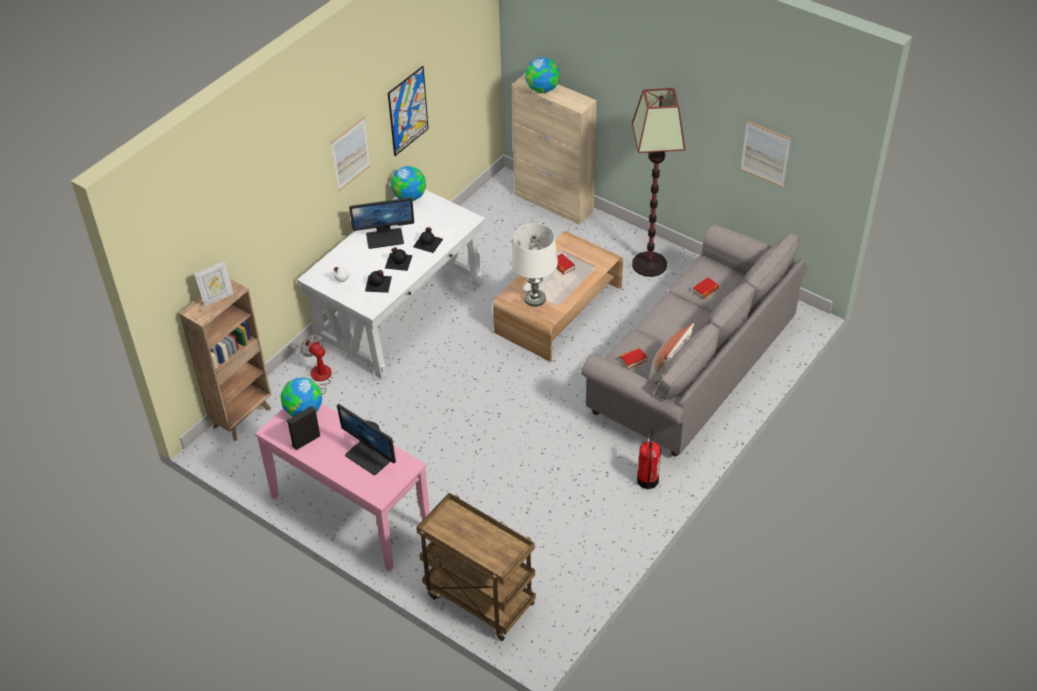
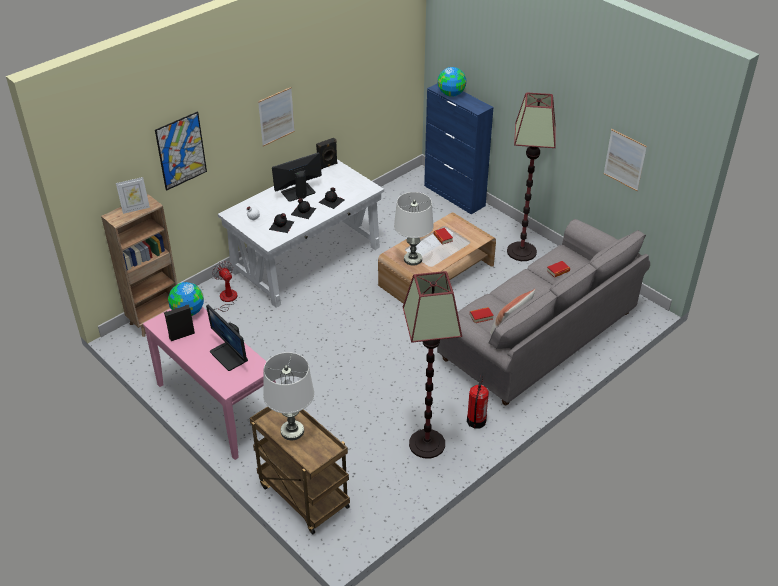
camera: 10 degrees right, 5 degrees down
monitor [349,197,414,249] -> monitor turned 150 degrees clockwise [272,153,322,202]
picture [388,66,429,156] -> picture moved to [155,111,207,191]
globe [391,166,426,201] -> black speaker [316,138,338,169]
beige cabinet [512,74,597,225] -> blue cabinet [424,83,494,214]
none -> white table lamp [263,352,314,440]
none -> floor lamp [403,271,462,459]

